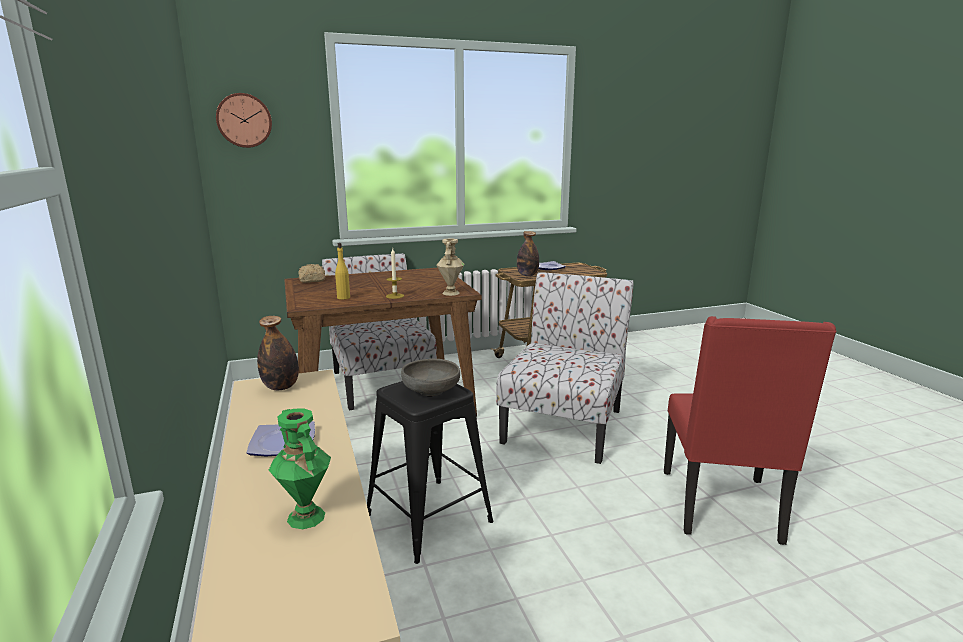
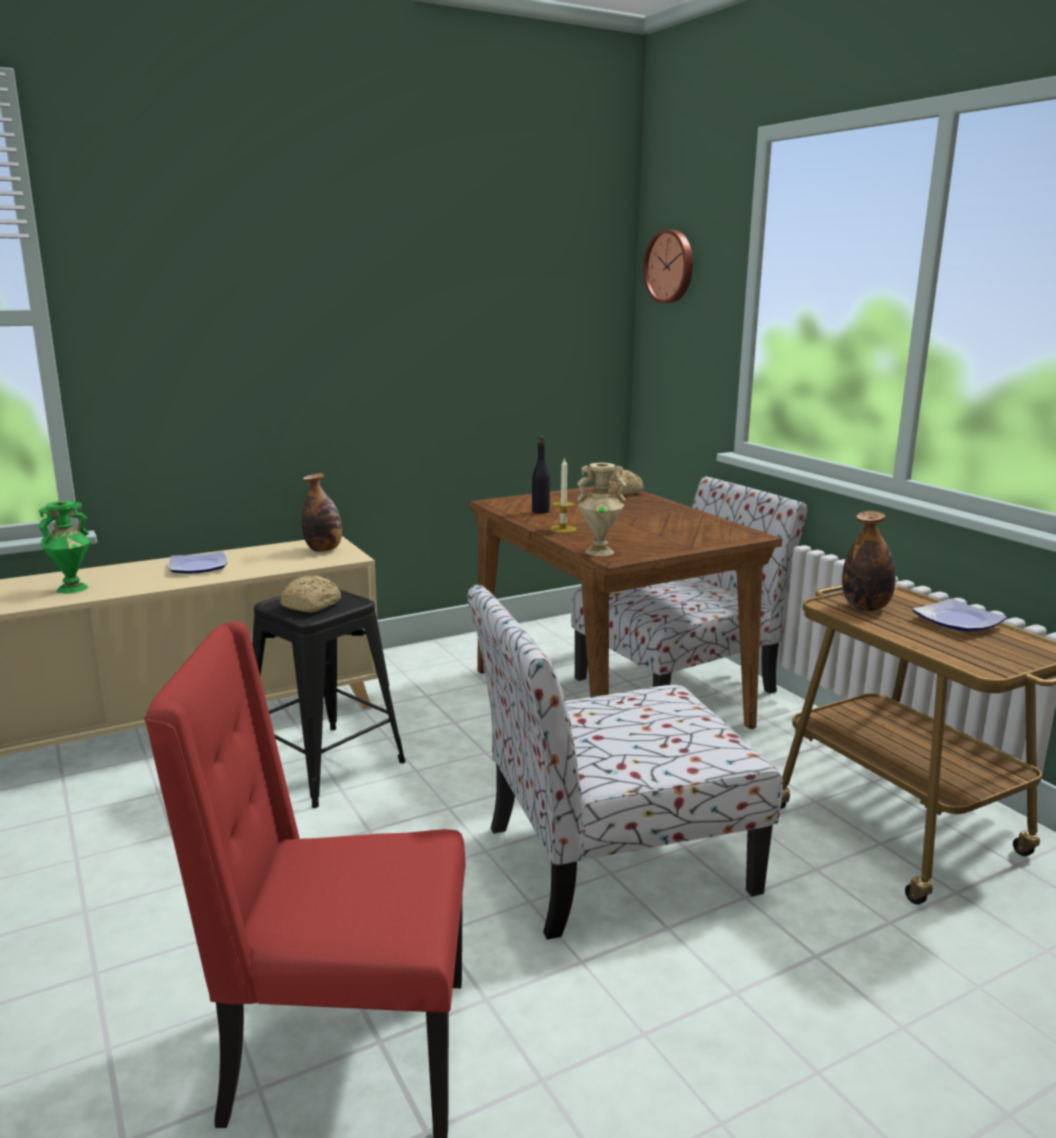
camera: 80 degrees right, 0 degrees up
yellow bottle [335,243,350,300] -> black bottle [532,436,551,514]
grey bowl [401,359,460,396] -> bread [280,575,341,613]
chair [496,272,634,464] -> chair turned 150 degrees clockwise [468,585,783,940]

